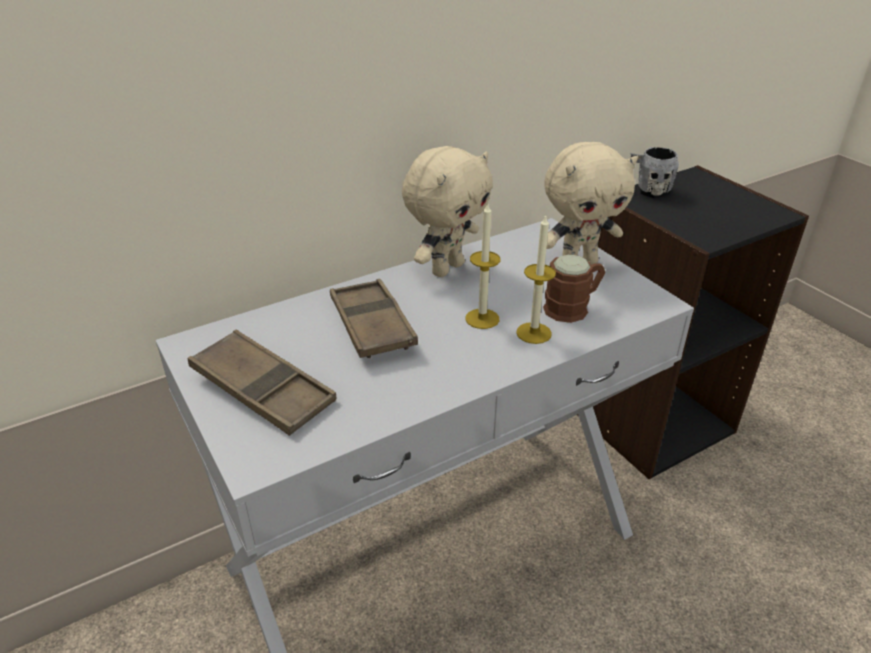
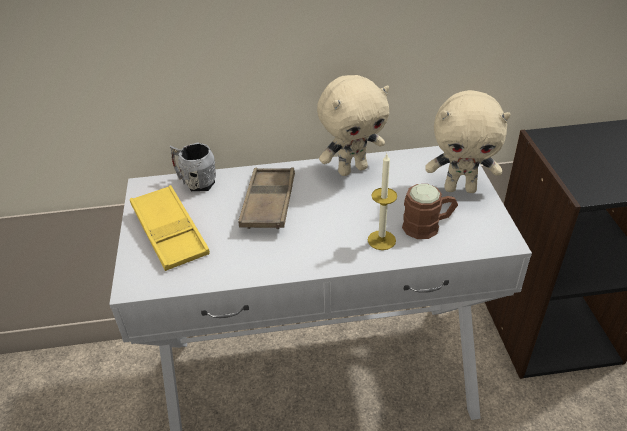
camera: 25 degrees right, 5 degrees up
brown tray [188,330,336,436] -> yellow tray [130,185,210,271]
candle [466,204,501,329] -> none
grey mug [630,147,679,199] -> grey mug moved to [169,142,216,191]

